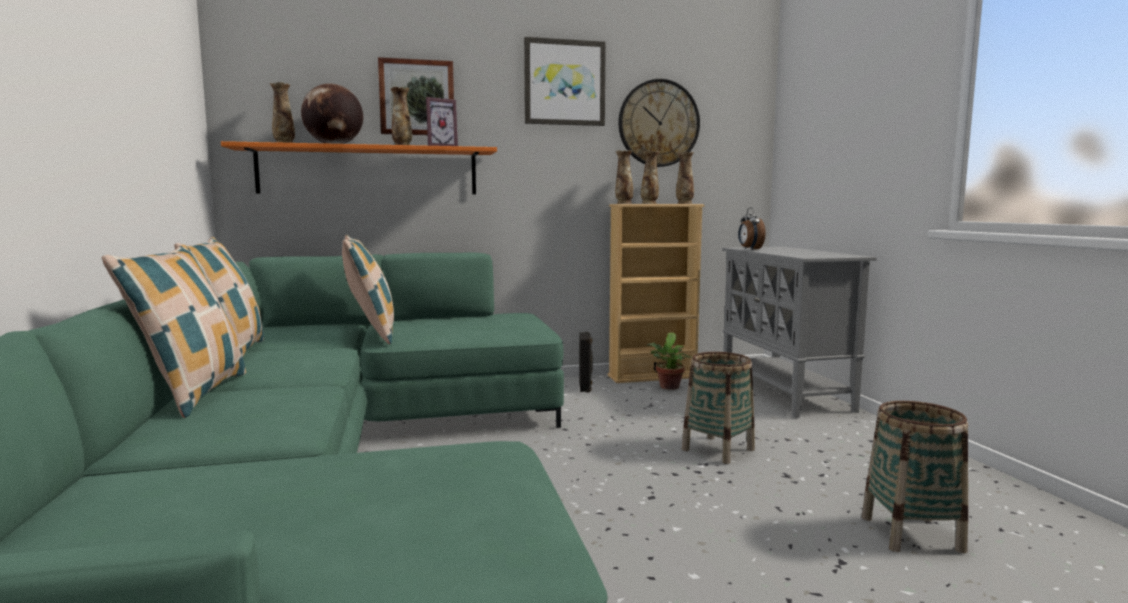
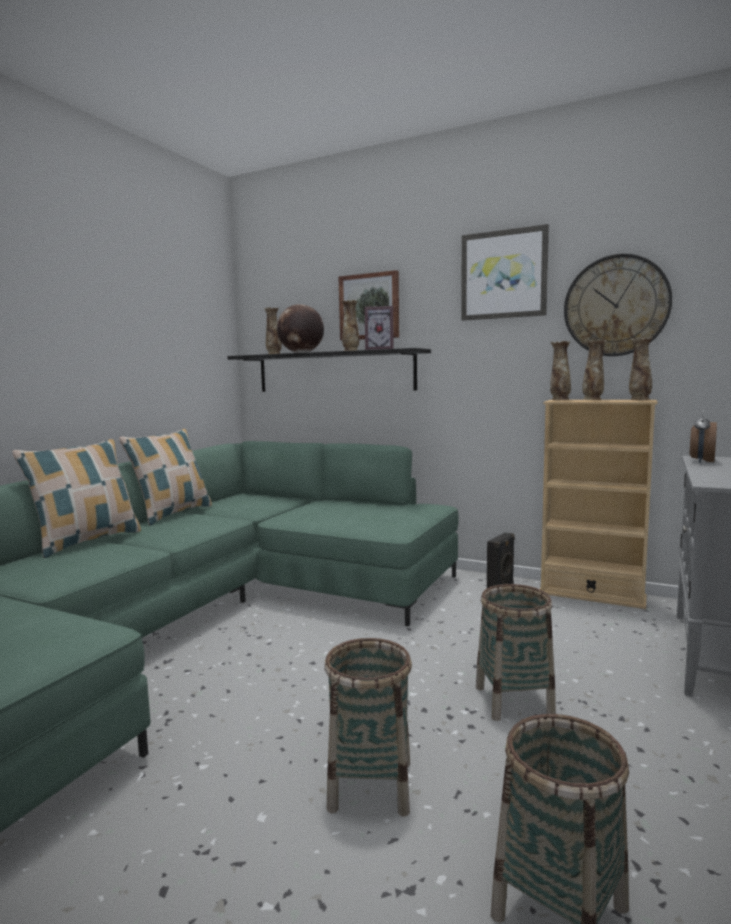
camera: 40 degrees right, 0 degrees up
orange shelf [221,141,497,194] -> black shelf [227,348,431,392]
pillow [342,235,394,344] -> none
potted plant [647,332,693,390] -> none
none -> basket [325,638,412,817]

